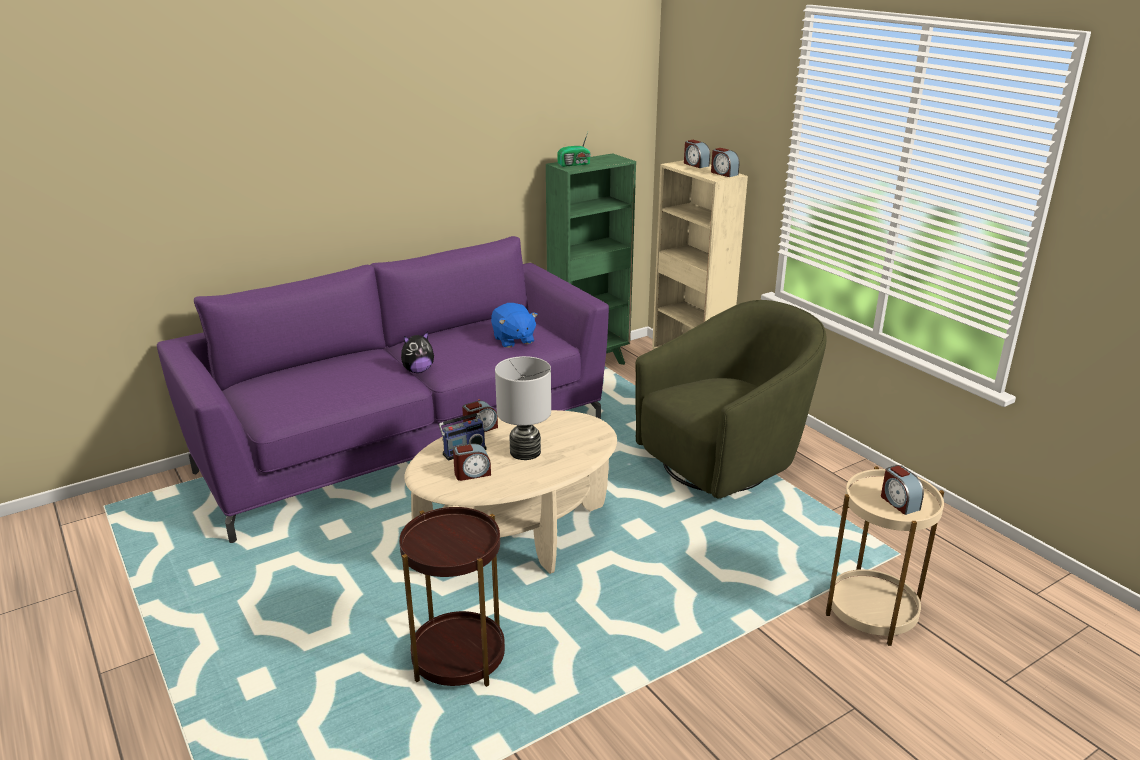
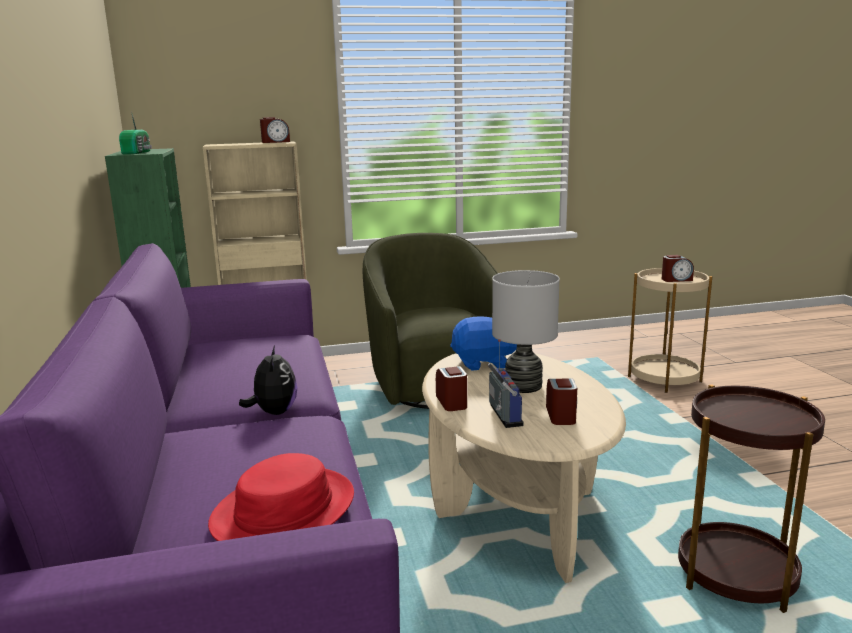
camera: 70 degrees left, 10 degrees down
blue plush toy [491,303,538,348] -> blue plush toy moved to [450,316,517,371]
alarm clock [684,140,710,168] -> none
none -> red hat [208,453,354,541]

